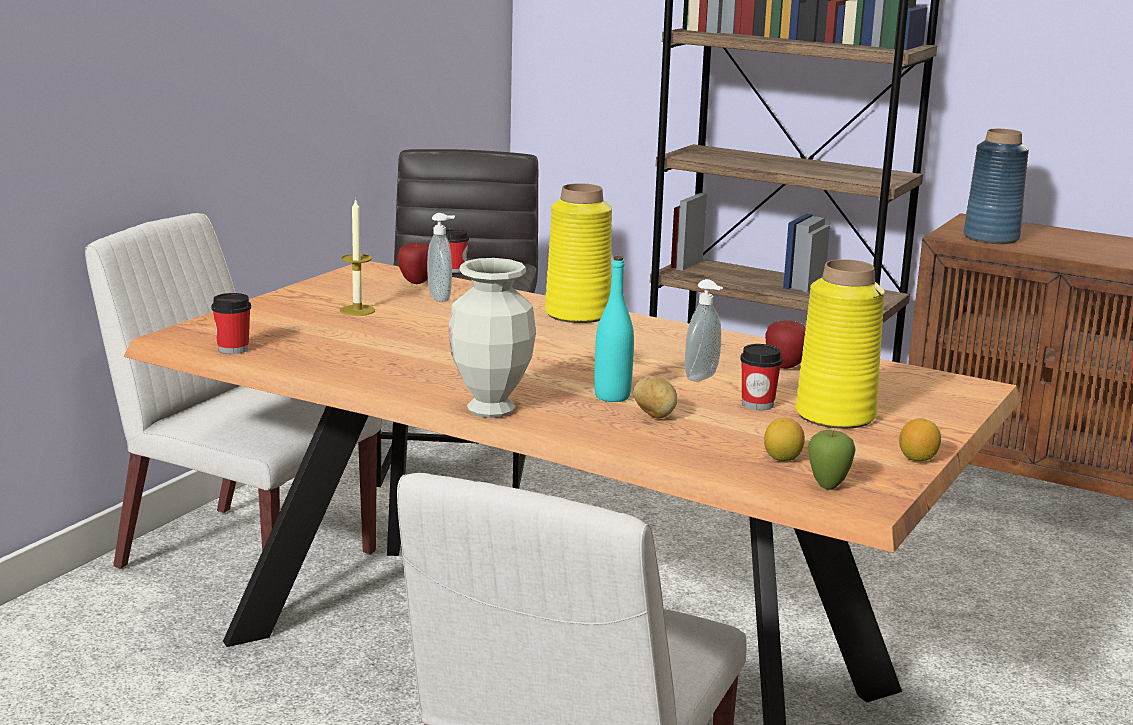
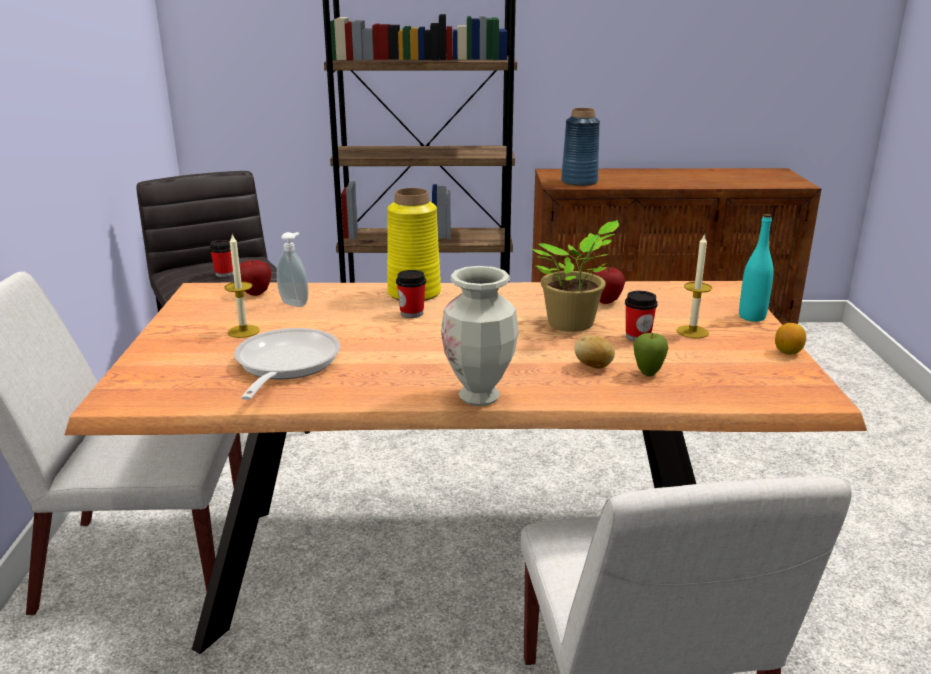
camera: 30 degrees left, 5 degrees up
cup [212,293,251,354] -> cup moved to [396,270,426,318]
turquoise bottle [594,256,634,402] -> turquoise bottle moved to [739,214,774,322]
soap dispenser [685,279,724,382] -> potted plant [532,220,619,332]
lemon [764,418,805,461] -> none
yellow vase [796,259,885,429] -> candle [676,235,712,339]
apple [808,430,856,490] -> apple moved to [633,333,668,376]
none -> frying pan [234,328,340,400]

